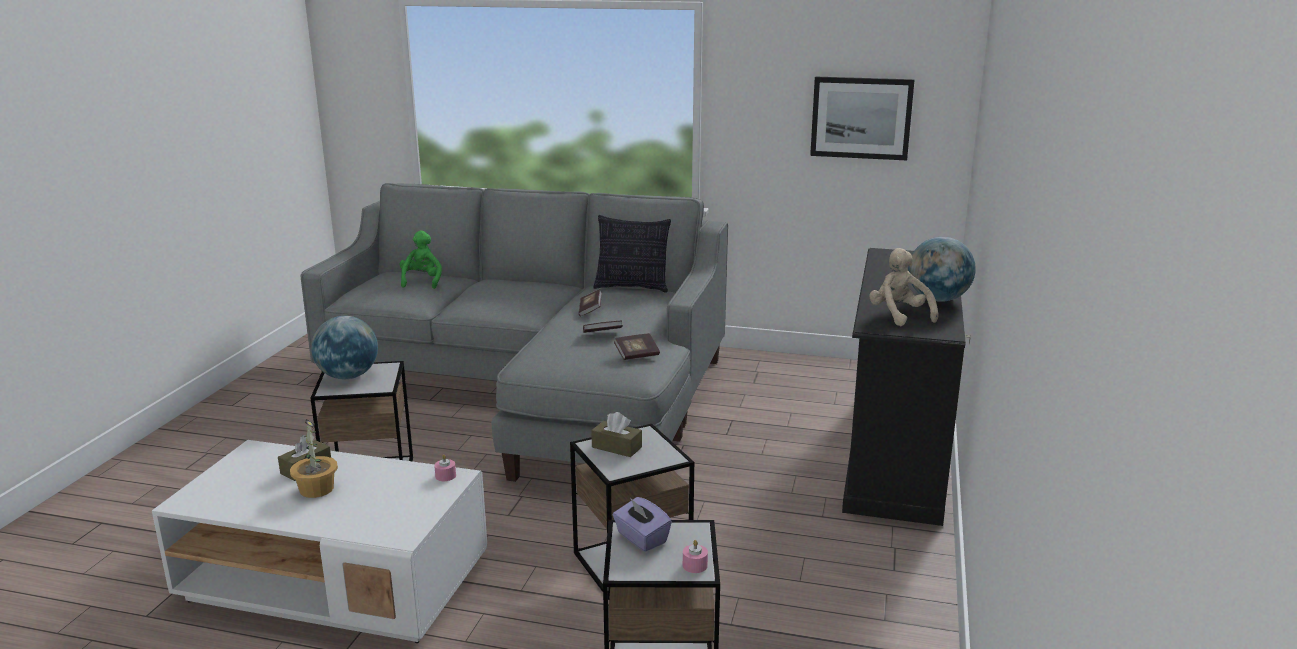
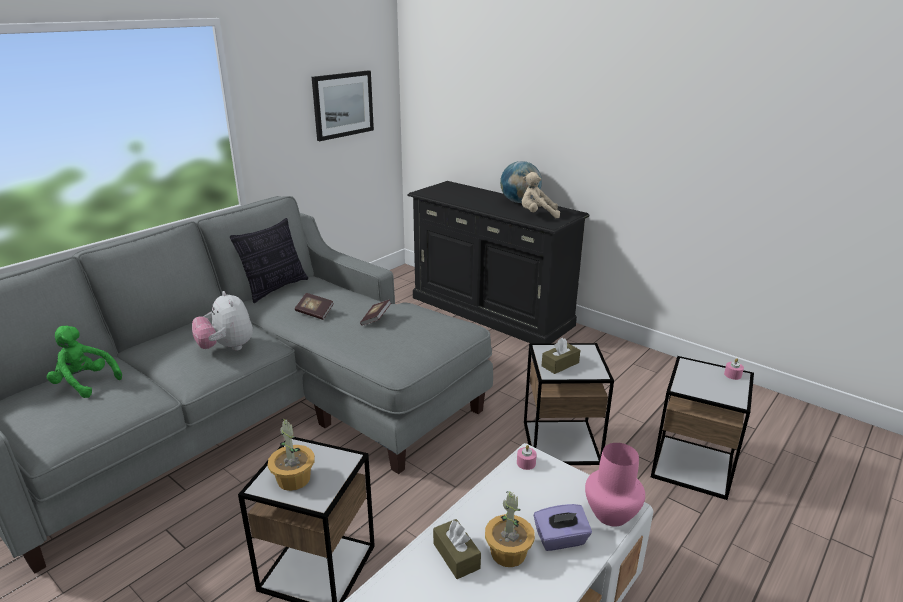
camera: 65 degrees left, 5 degrees up
globe [311,316,378,379] -> potted plant [268,419,315,491]
purple tissue box [613,497,672,552] -> purple tissue box moved to [534,504,592,551]
book [614,333,660,360] -> none
none -> plush toy [192,291,253,351]
none -> pink vase [585,443,645,527]

